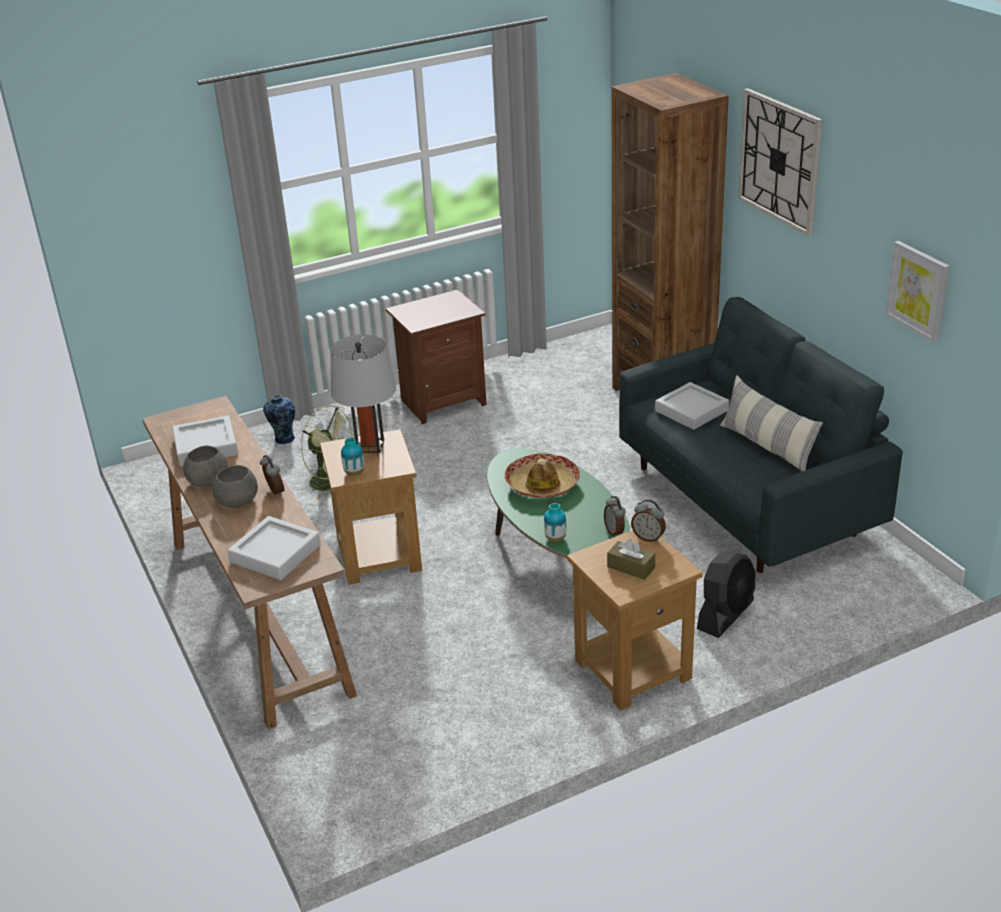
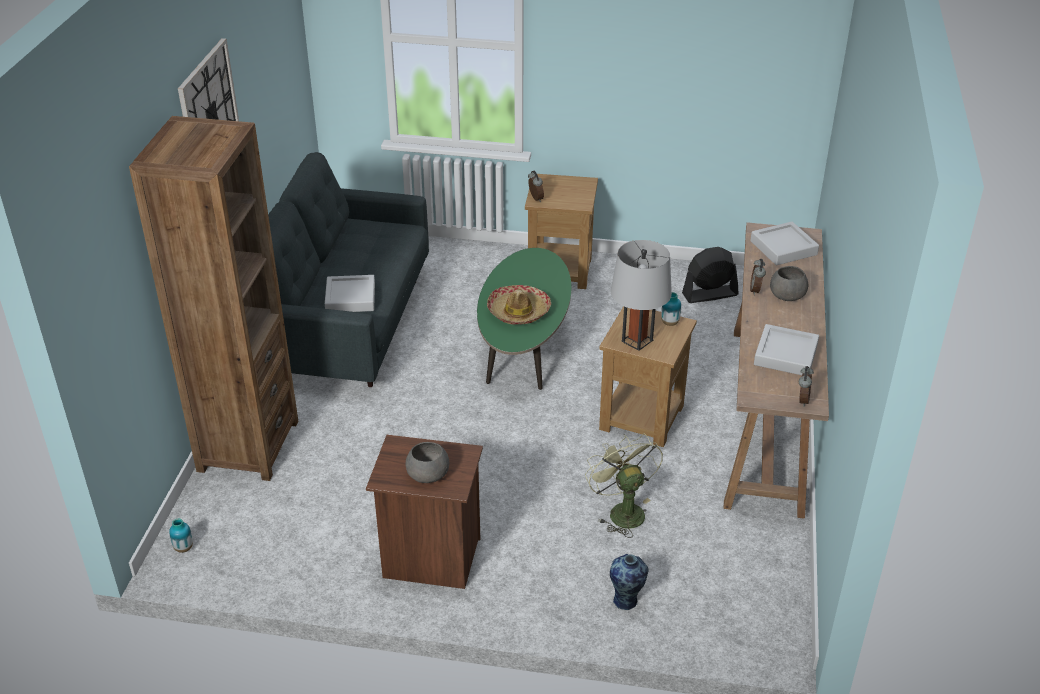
camera: 145 degrees left, 5 degrees up
grey bowl [183,446,228,487] -> grey bowl moved to [406,442,449,483]
vase [544,503,566,542] -> vase moved to [169,518,193,553]
alarm clock [604,496,626,536] -> alarm clock moved to [799,366,814,407]
brown tissue box [607,539,655,580] -> none
black fan [697,553,756,638] -> black fan moved to [682,247,738,303]
pillow [720,375,823,472] -> none
picture [885,241,950,343] -> none

